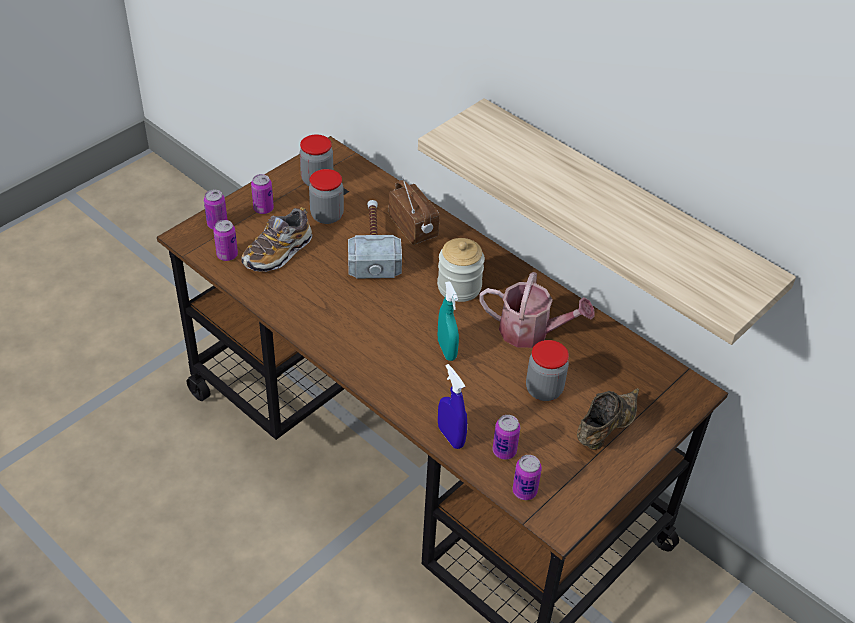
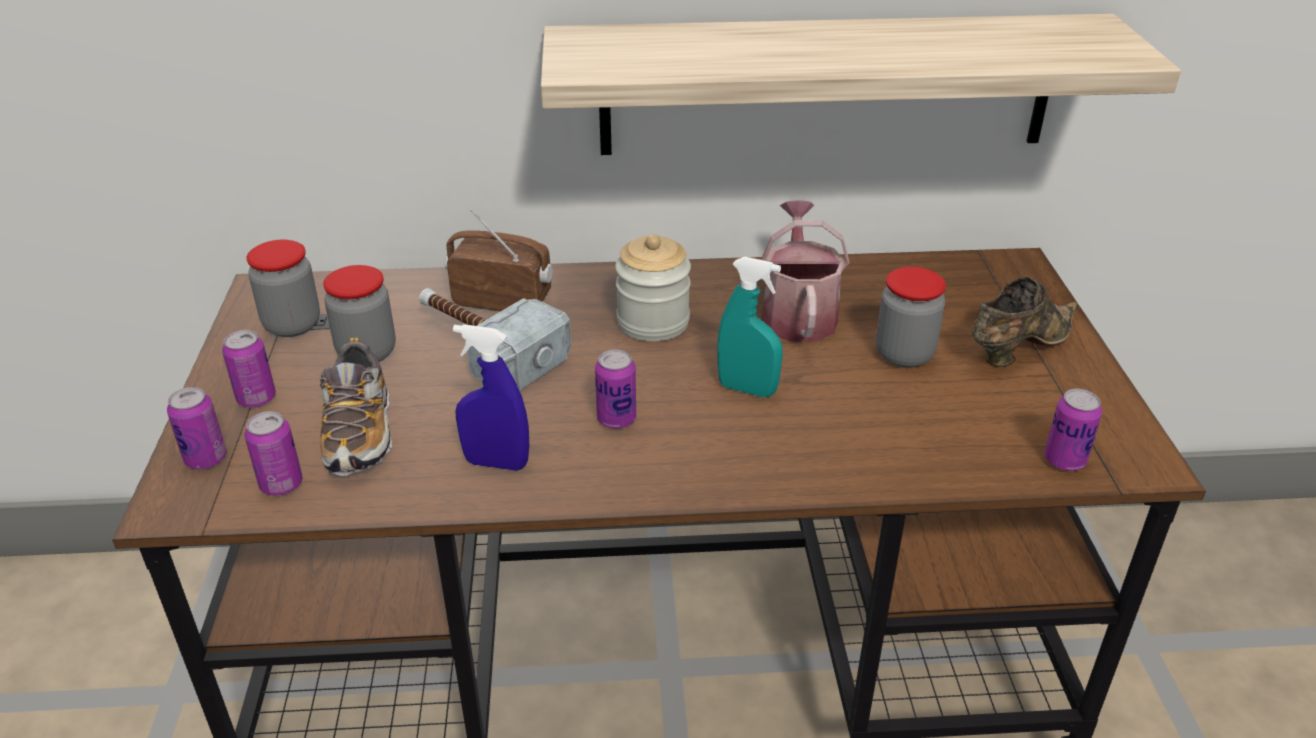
camera: 45 degrees left, 10 degrees down
blue spray bottle [438,364,467,449] -> blue spray bottle moved to [453,324,529,471]
watering can [480,272,595,348] -> watering can turned 60 degrees counterclockwise [761,200,850,342]
can [493,415,520,460] -> can moved to [595,349,636,429]
brown shoe [577,388,639,450] -> brown shoe turned 60 degrees clockwise [972,277,1077,367]

